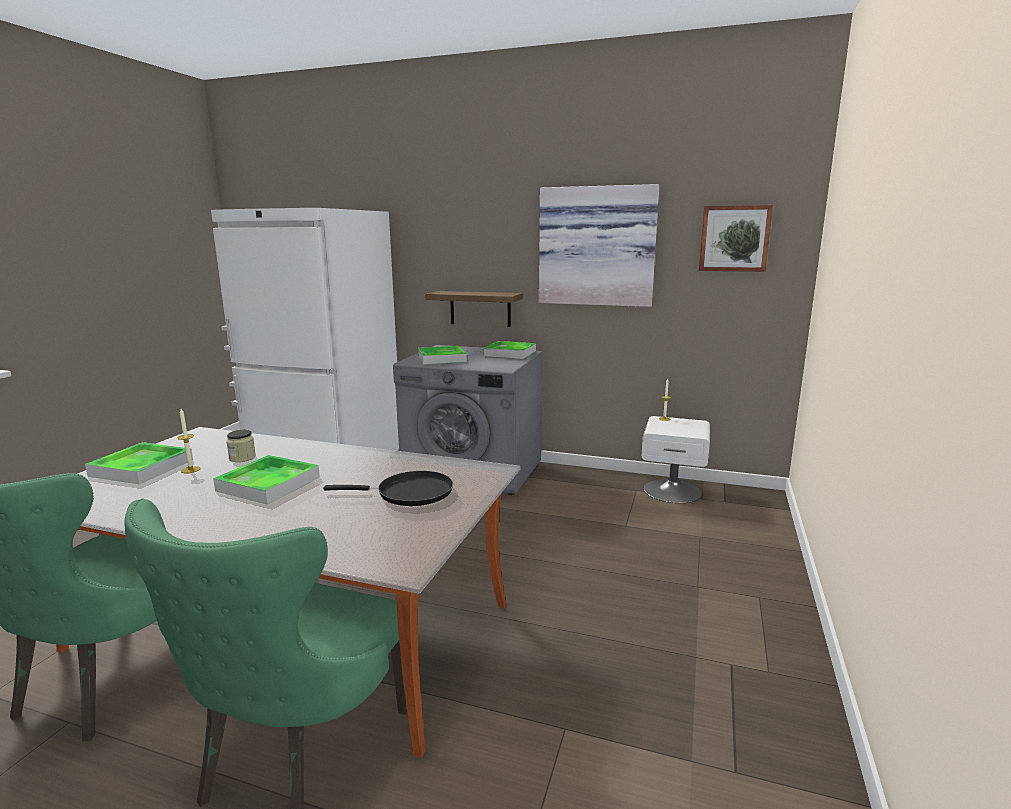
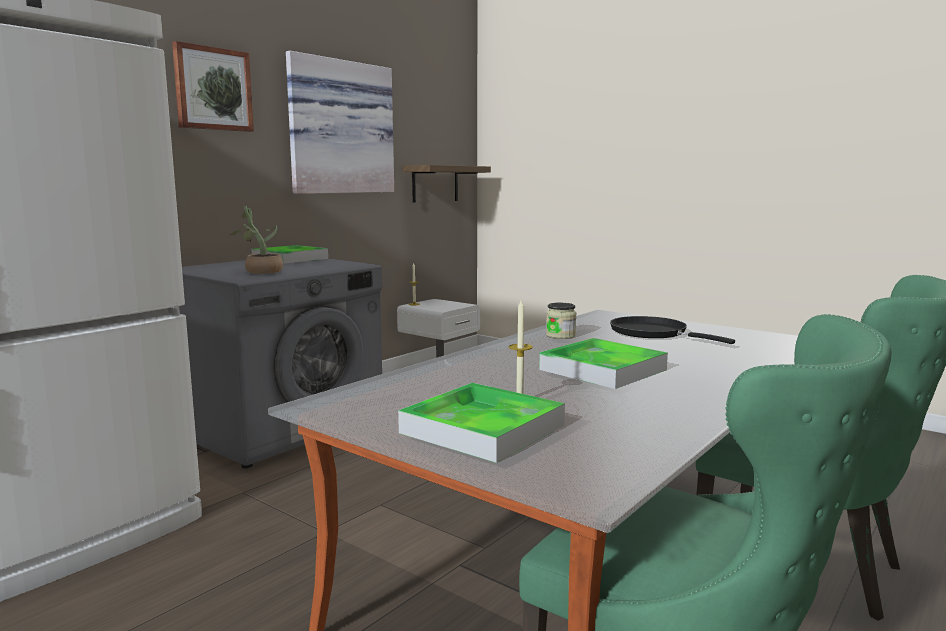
camera: 70 degrees left, 5 degrees down
jar [226,430,256,462] -> jar moved to [546,303,576,339]
black frying pan [323,471,453,506] -> black frying pan turned 60 degrees counterclockwise [610,316,735,344]
tray [418,346,467,364] -> potted plant [230,206,283,274]
shelf [425,291,523,327] -> shelf moved to [403,165,491,203]
picture [699,205,773,272] -> picture moved to [172,41,254,132]

